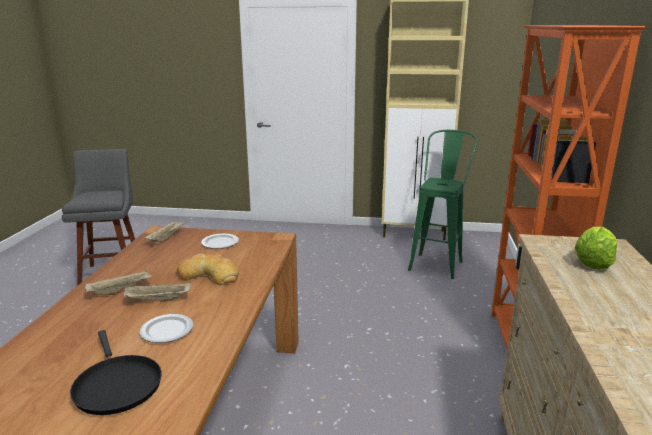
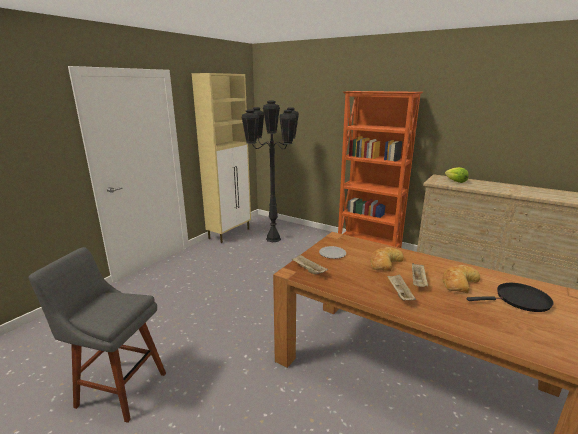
camera: 65 degrees left, 0 degrees up
plate [140,314,193,343] -> bread [443,265,480,293]
green stool [408,130,478,279] -> black floor lamp [241,101,299,243]

